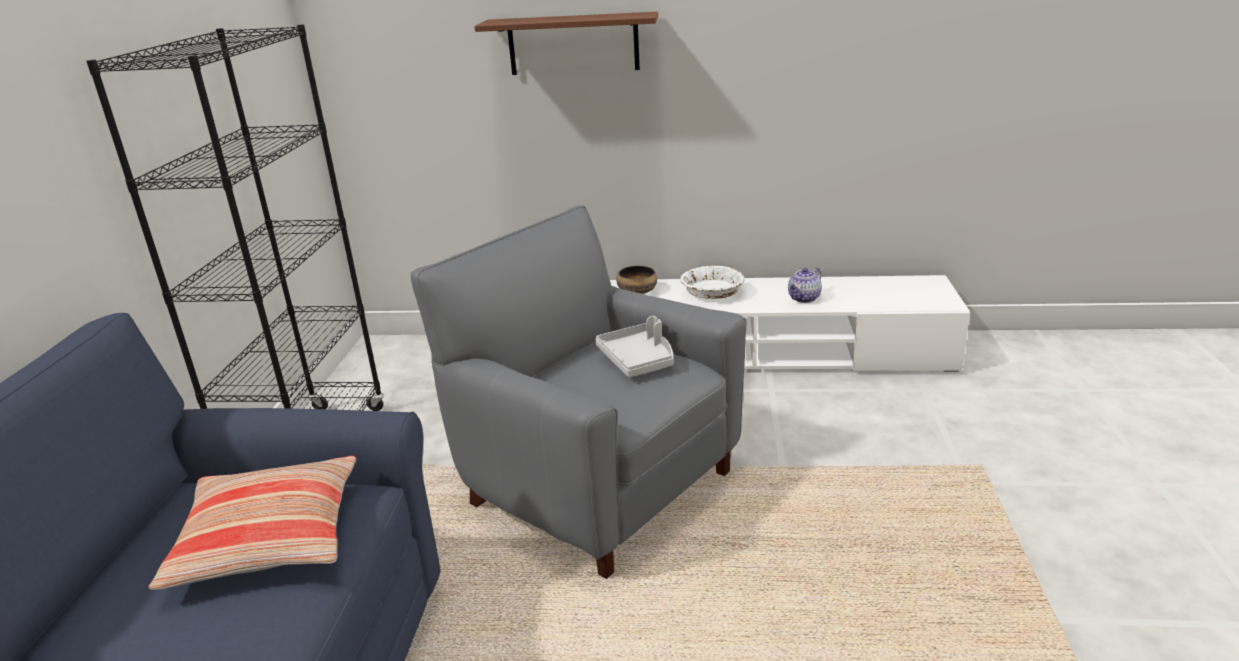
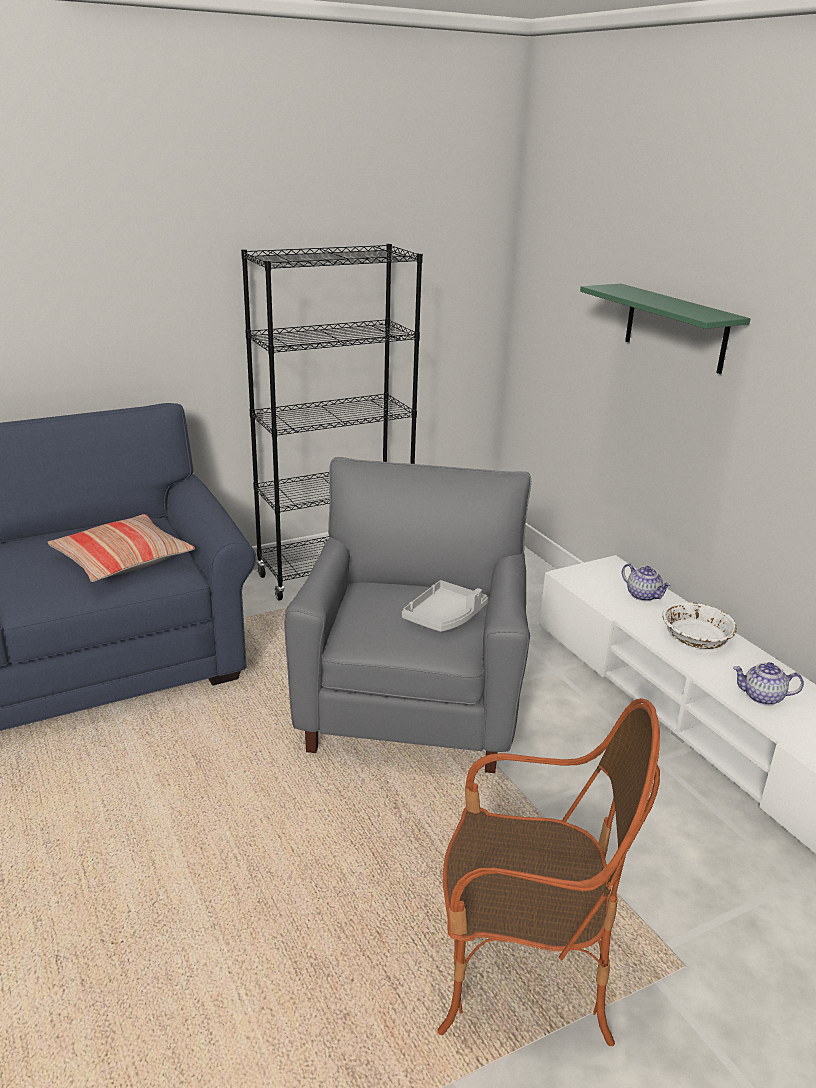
camera: 55 degrees right, 0 degrees up
brown shelf [474,12,658,75] -> green shelf [580,283,750,374]
bowl [616,266,657,294] -> teapot [621,563,671,601]
none -> armchair [437,698,660,1046]

